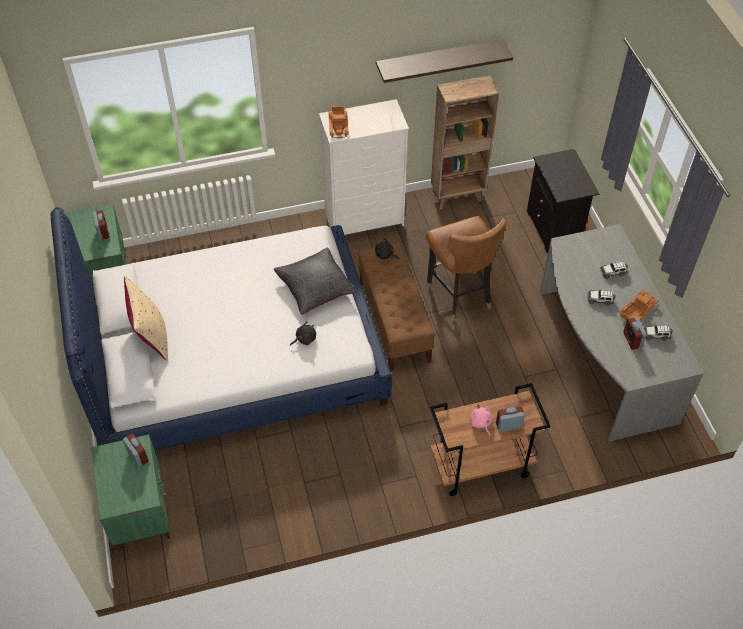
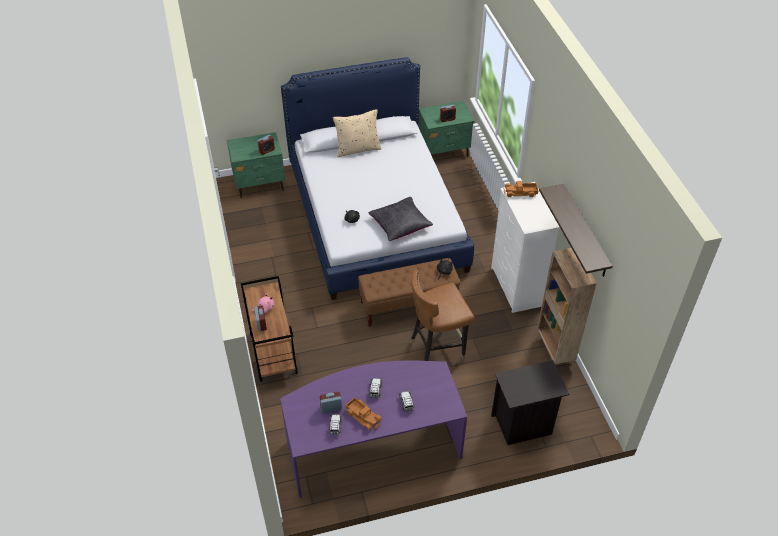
camera: 90 degrees right, 5 degrees down
grey desk [540,224,704,442] -> purple desk [280,360,467,498]

